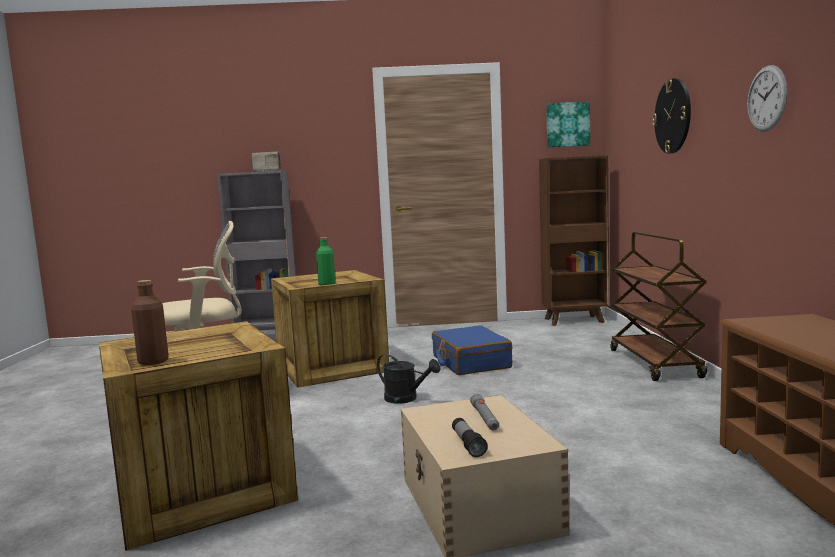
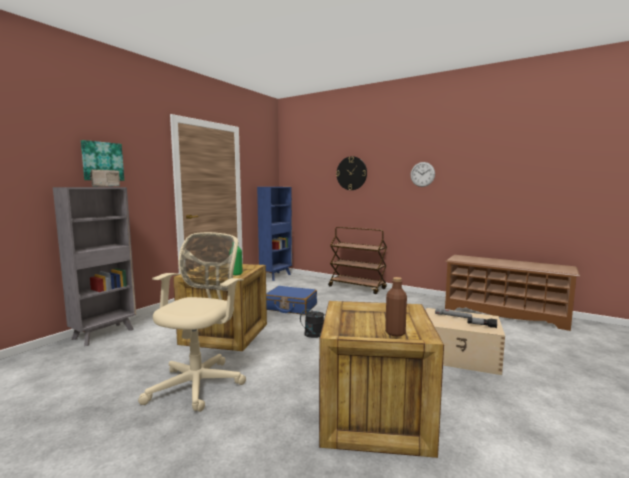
camera: 55 degrees left, 0 degrees up
brown bookcase [539,155,609,326] -> blue bookcase [257,187,292,281]
picture [546,102,590,148] -> picture moved to [81,140,124,181]

